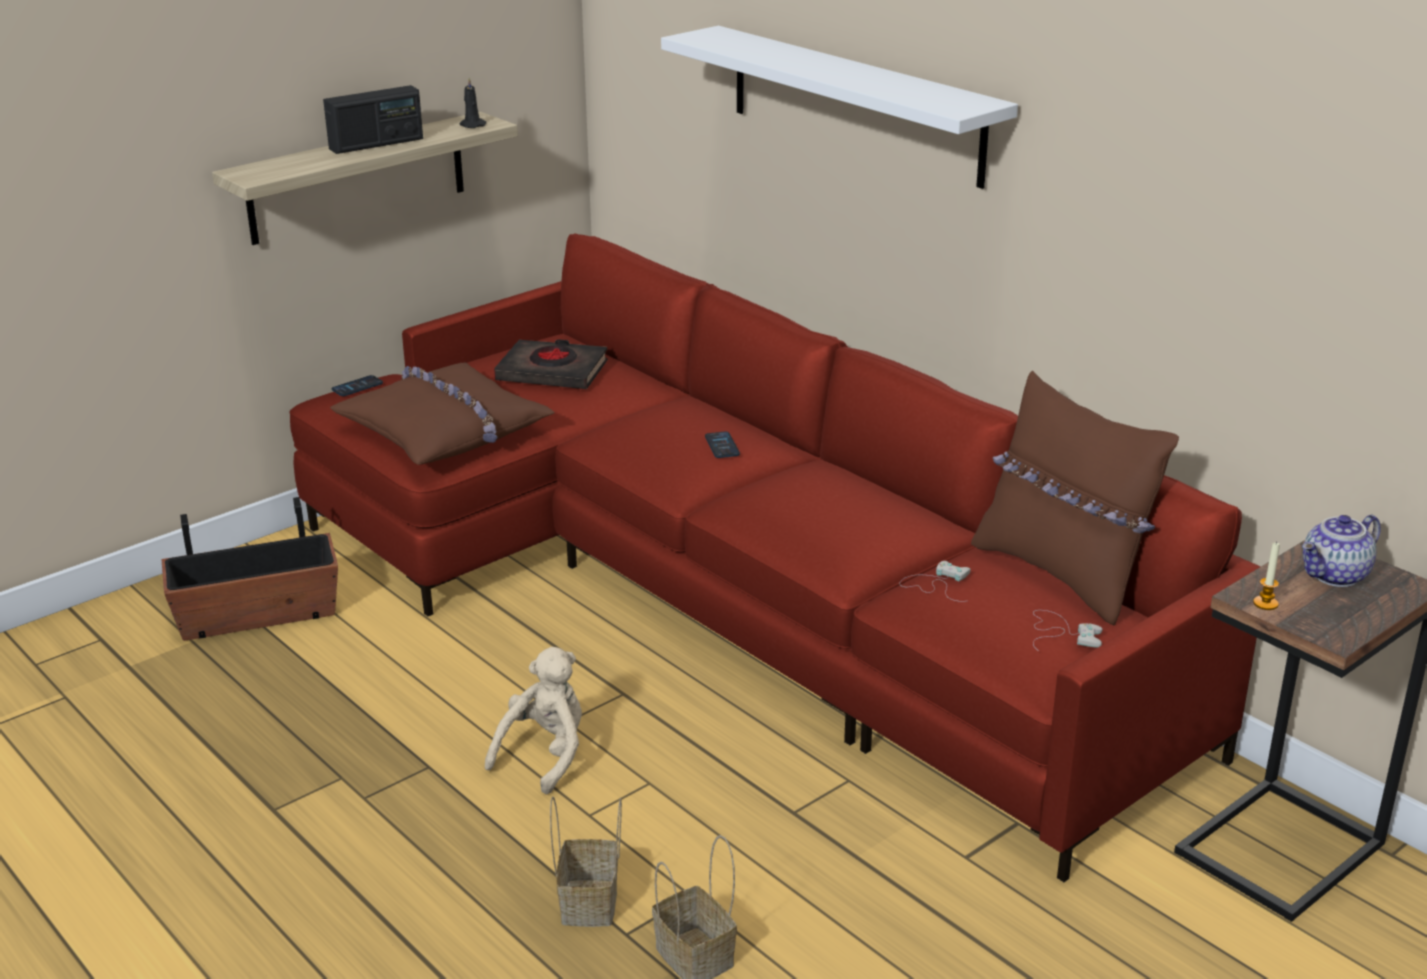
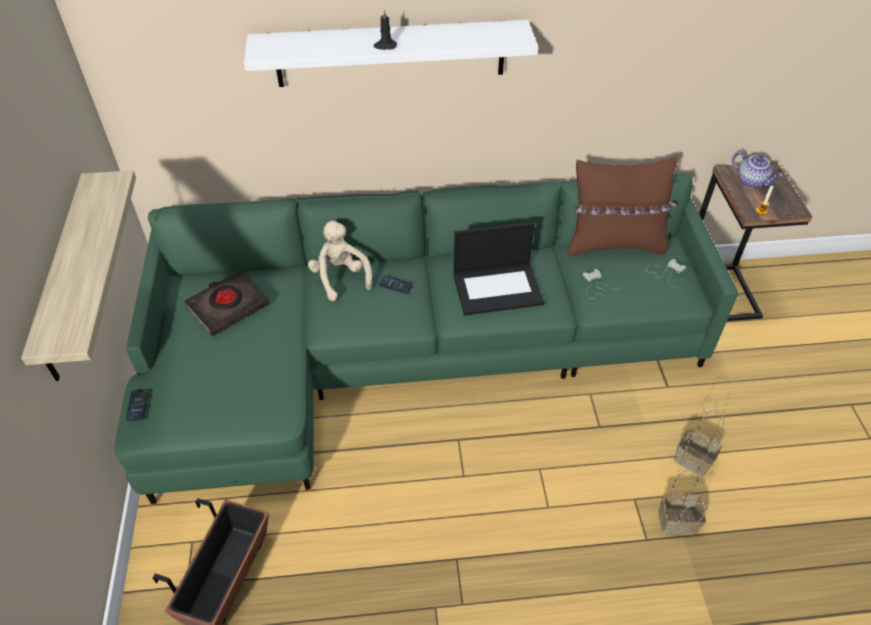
camera: 55 degrees left, 20 degrees up
red sofa [290,234,1261,882] -> green sofa [115,173,739,504]
radio [323,85,423,154] -> none
brown pillow [330,363,555,465] -> none
black candle [460,78,486,128] -> black candle moved to [373,9,397,50]
beige plush toy [485,647,582,795] -> beige plush toy moved to [308,220,372,301]
basket [550,796,622,927] -> basket moved to [674,410,725,477]
teapot [1302,515,1381,587] -> teapot turned 45 degrees counterclockwise [732,152,783,189]
none -> laptop [453,222,544,315]

